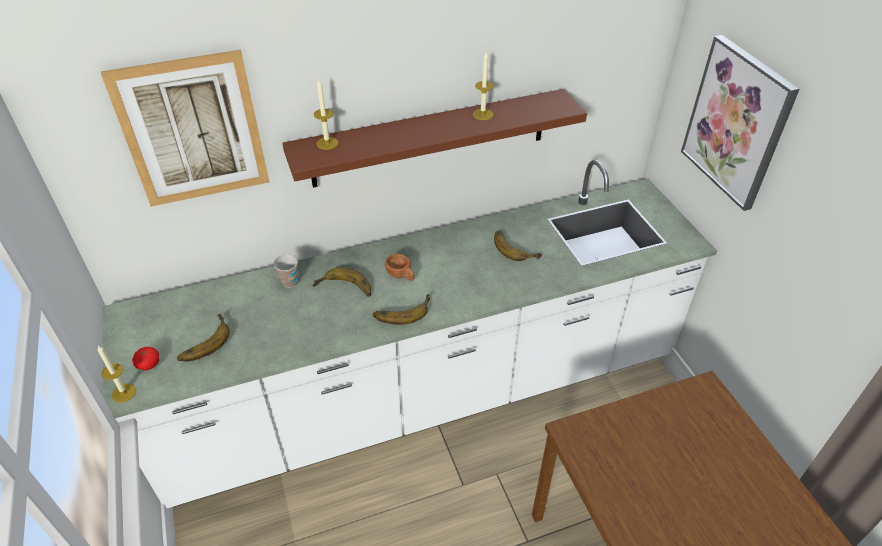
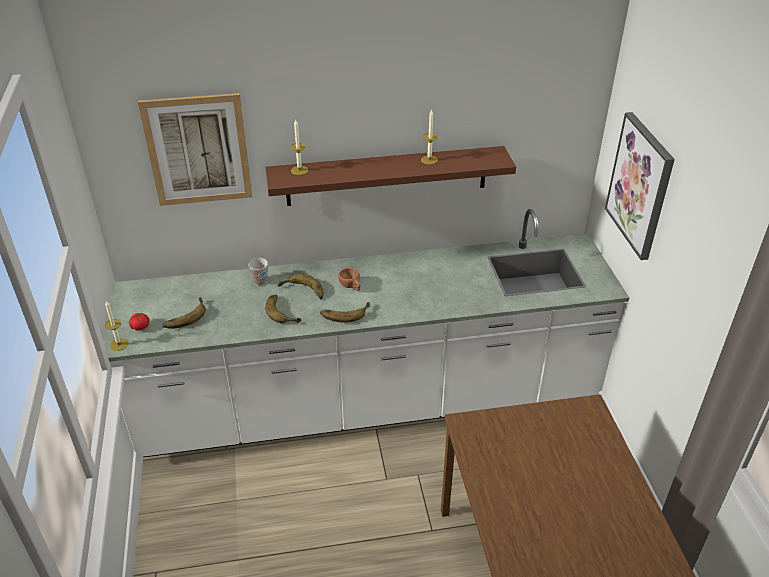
camera: 10 degrees right, 5 degrees down
banana [494,230,542,261] -> banana moved to [265,295,301,323]

